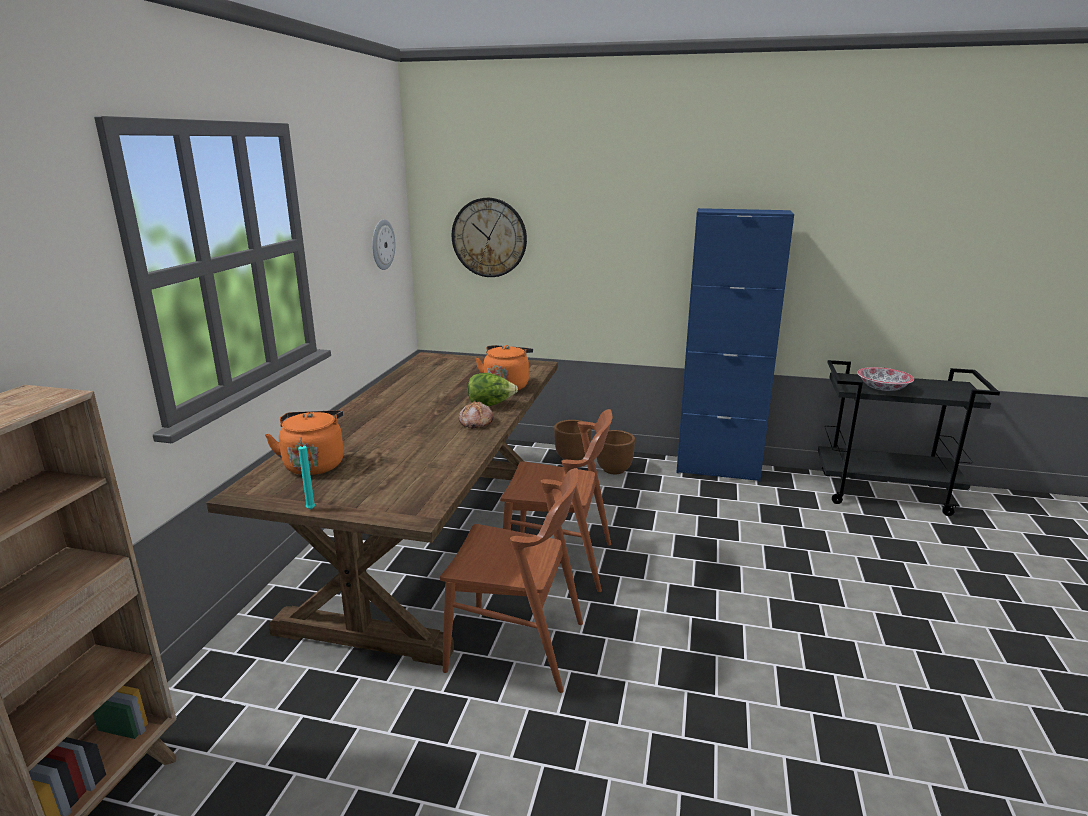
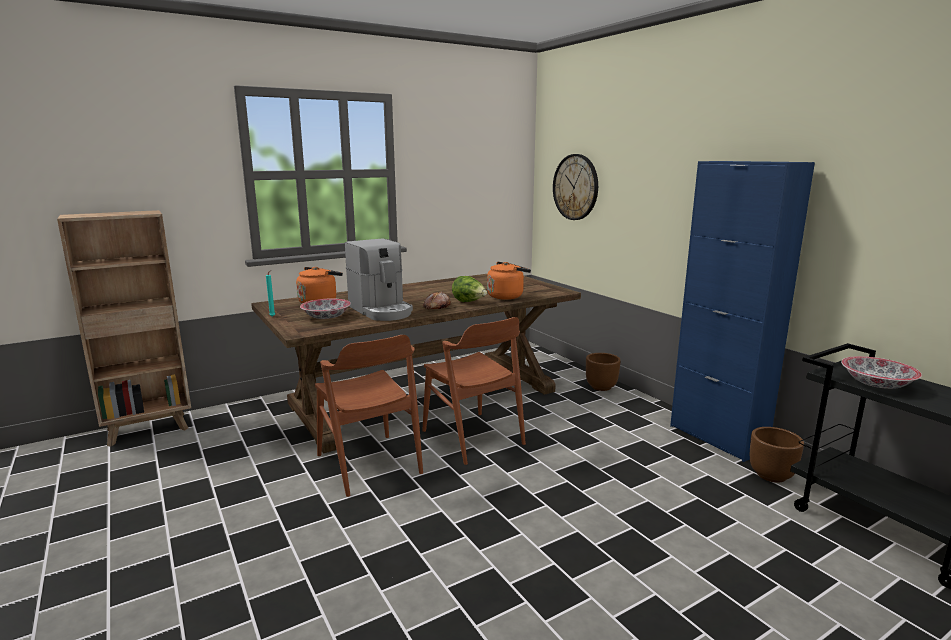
camera: 45 degrees right, 5 degrees down
wall clock [372,219,395,270] -> none
brown planter [597,430,635,474] -> brown planter moved to [750,427,804,483]
none -> bowl [300,298,351,319]
none -> coffee machine [345,238,413,321]

